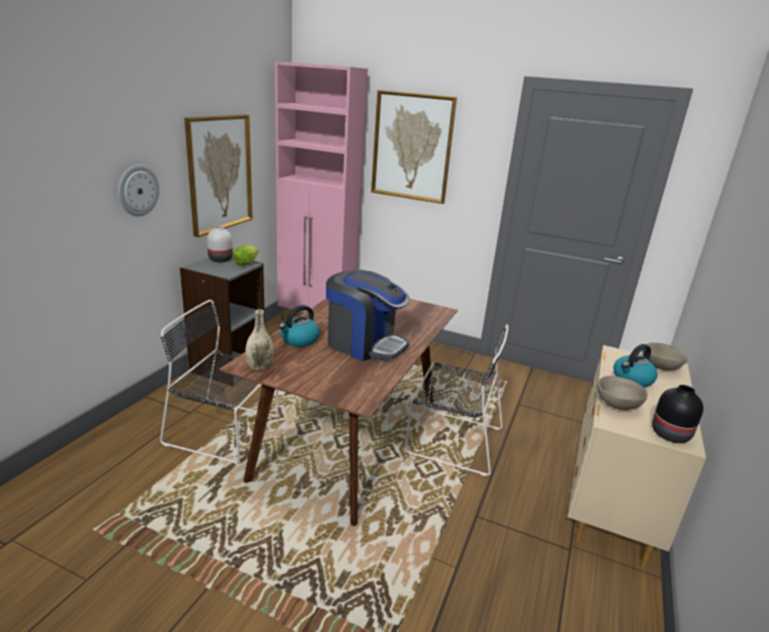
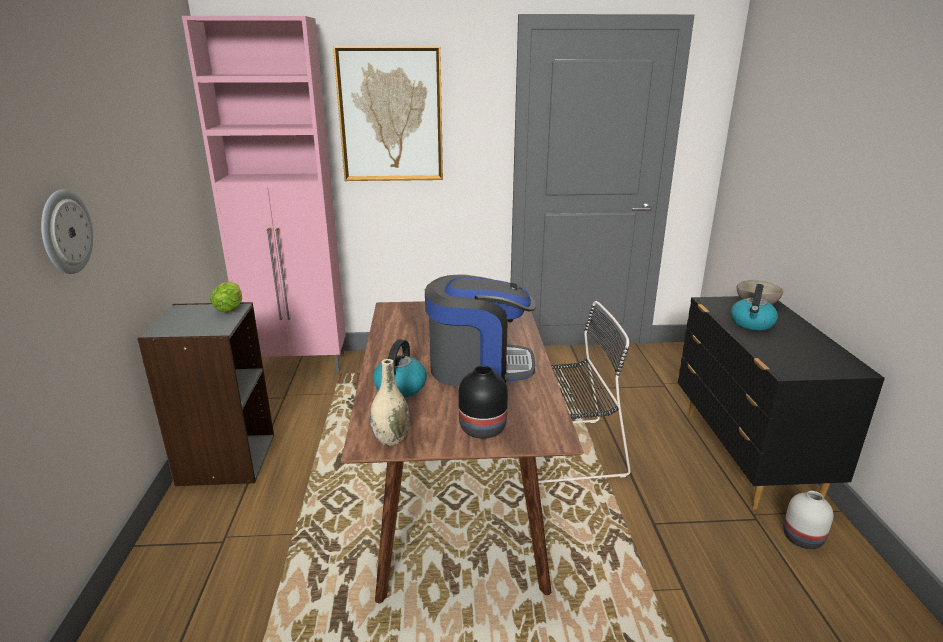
camera: 25 degrees left, 0 degrees up
black chair [160,300,278,463] -> none
picture [184,115,253,237] -> none
white vase [207,226,233,262] -> white vase moved to [783,491,833,549]
beige dresser [567,345,706,567] -> black dresser [678,296,885,510]
beige bowl [597,376,647,410] -> none
black vase [652,385,703,443] -> black vase moved to [458,366,508,439]

